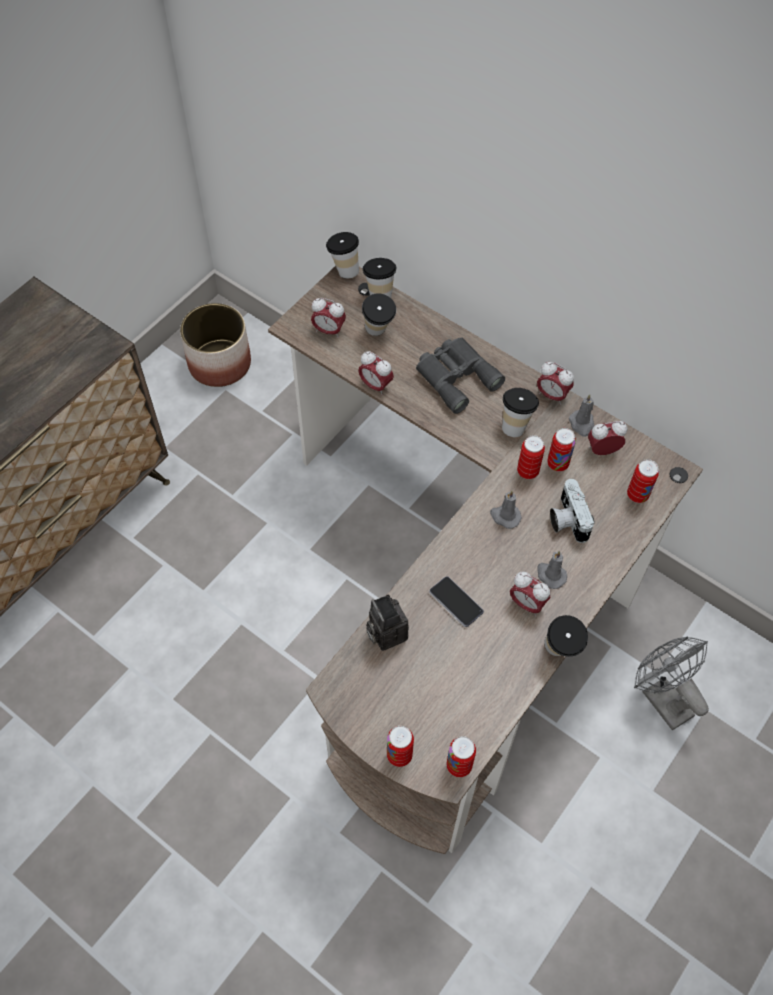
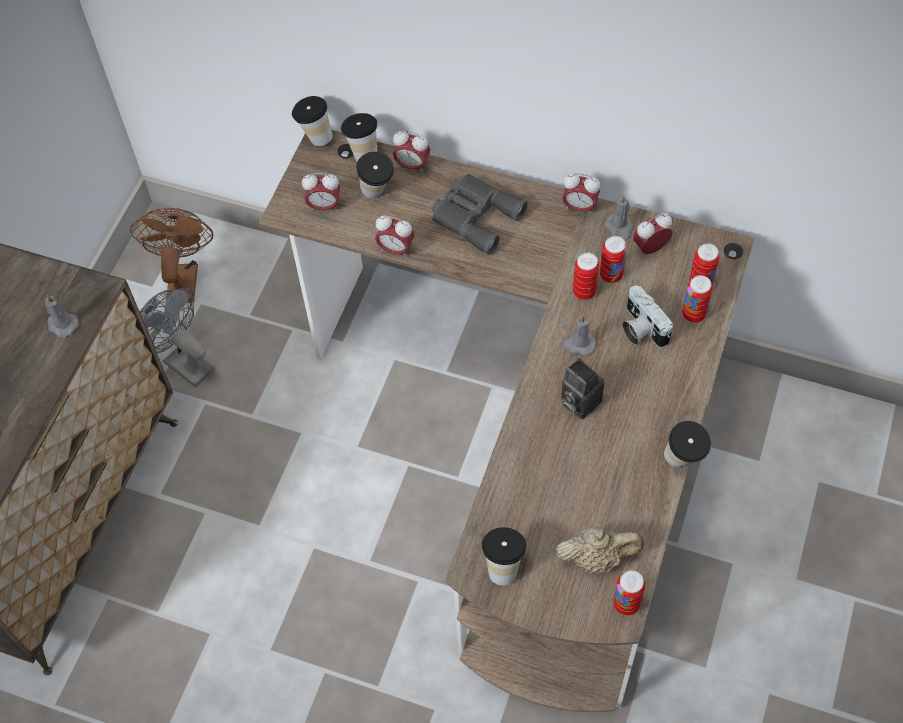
camera: 15 degrees left, 0 degrees up
planter [180,303,251,387] -> brown fan [130,208,213,302]
camera [366,594,409,651] -> camera moved to [561,358,604,420]
can [387,726,414,767] -> can moved to [682,275,712,323]
phone [429,576,484,627] -> none
cup [502,388,539,437] -> cup moved to [482,527,527,586]
alarm clock [510,572,550,616] -> alarm clock moved to [393,131,430,173]
grey candle [537,551,567,589] -> grey candle moved to [46,294,79,337]
grey fan [634,637,709,730] -> grey fan moved to [139,288,215,388]
none -> beige teapot [556,527,644,574]

